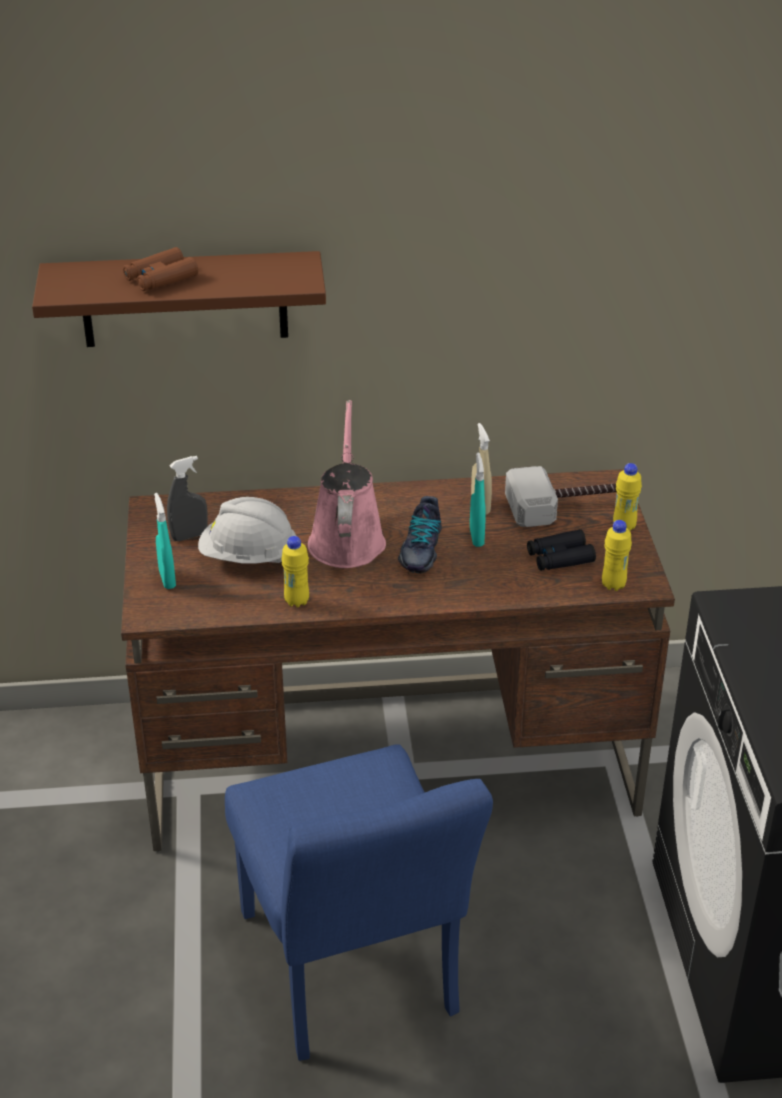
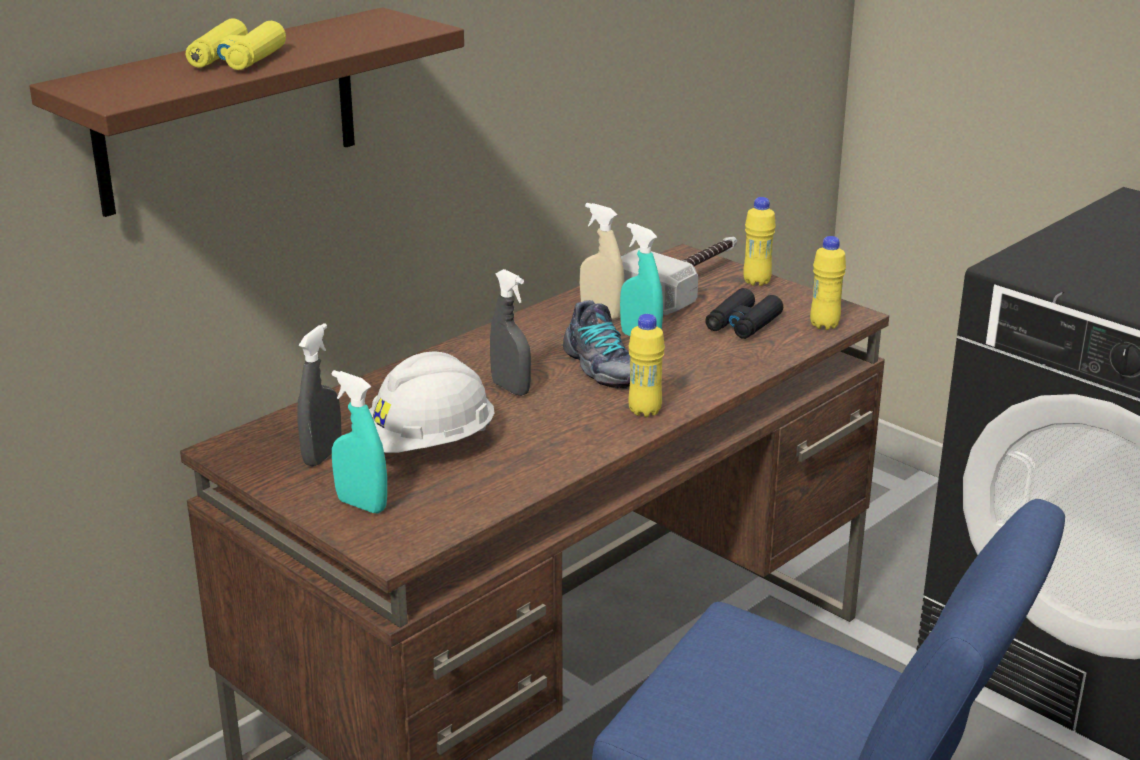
camera: 40 degrees left, 10 degrees down
brown binoculars [123,247,198,291] -> yellow binoculars [186,18,286,70]
yellow bottle [281,536,309,607] -> yellow bottle moved to [628,314,665,417]
pink watering can [308,400,386,568] -> grey spray bottle [490,269,531,396]

